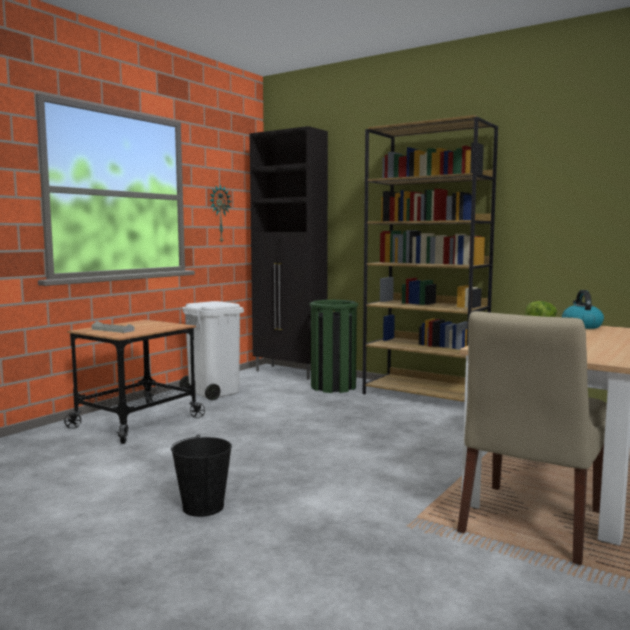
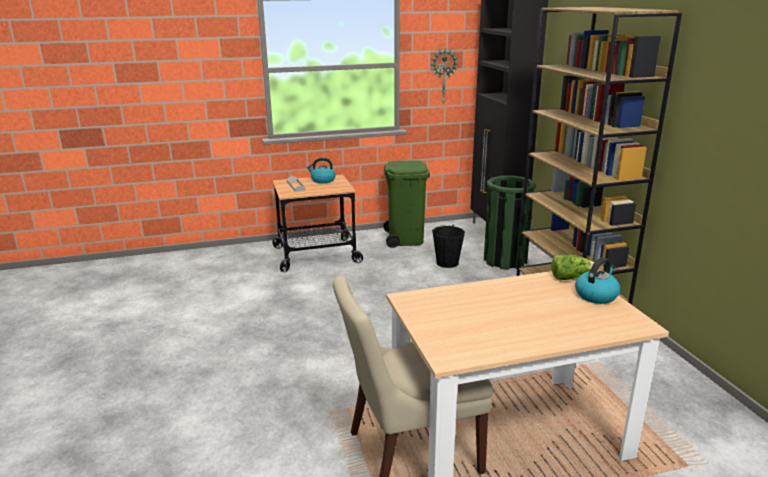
camera: 40 degrees right, 15 degrees up
black bucket [171,434,232,517] -> black bucket moved to [432,225,465,268]
white trash can [179,301,244,400] -> green trash can [383,160,430,248]
none -> kettle [307,157,336,183]

